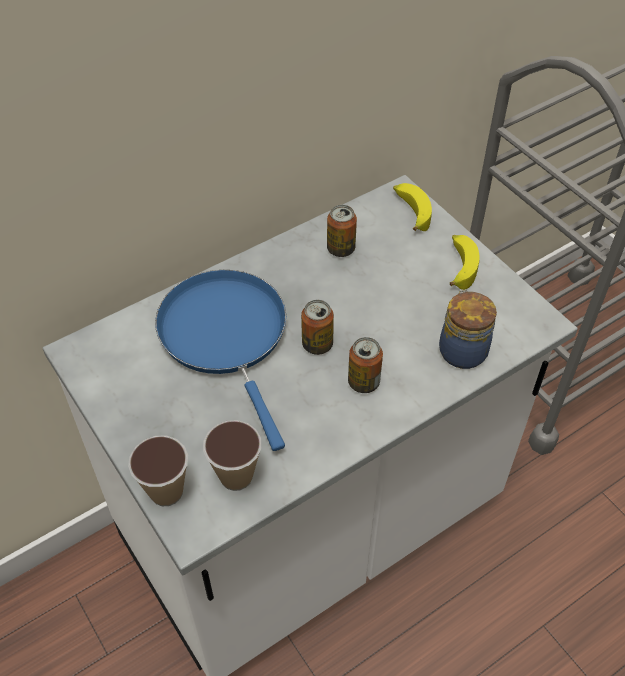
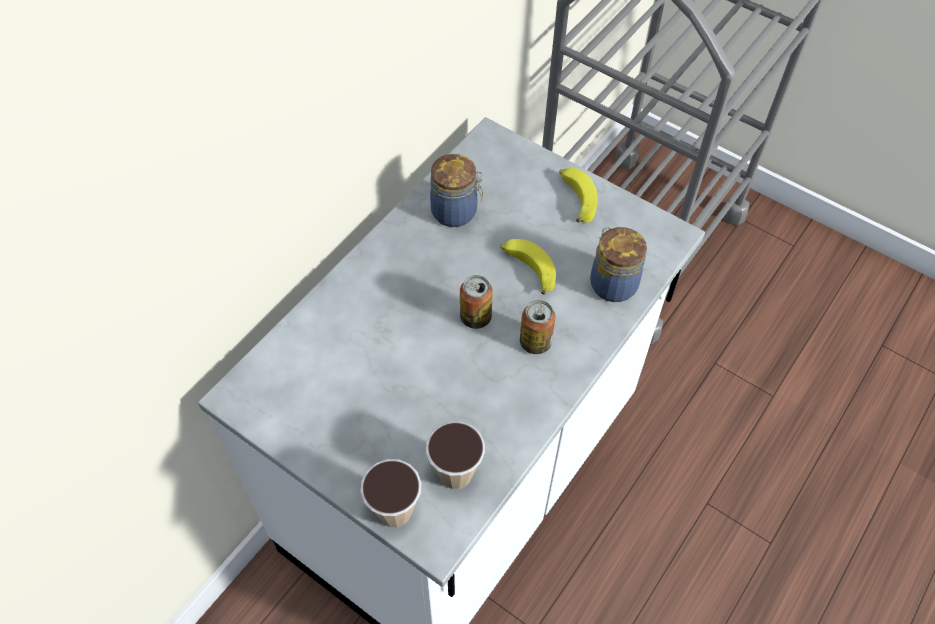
camera: 20 degrees left, 5 degrees up
blue frying pan [155,270,286,451] -> none
can [327,205,357,257] -> jar [430,154,483,227]
banana [393,183,432,231] -> banana moved to [500,239,556,295]

